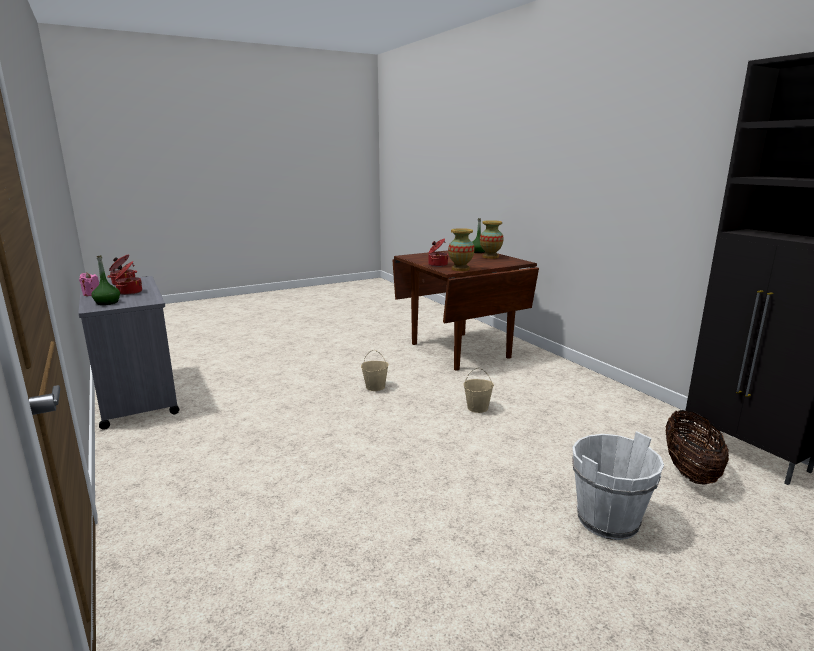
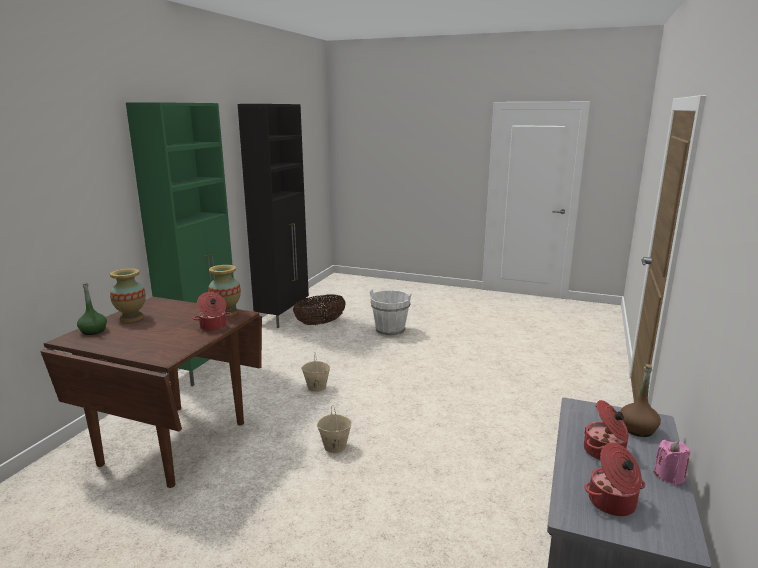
camera: 130 degrees left, 0 degrees up
green bottle [91,255,120,305] -> brown bottle [620,364,661,437]
none -> green cabinet [126,102,236,386]

